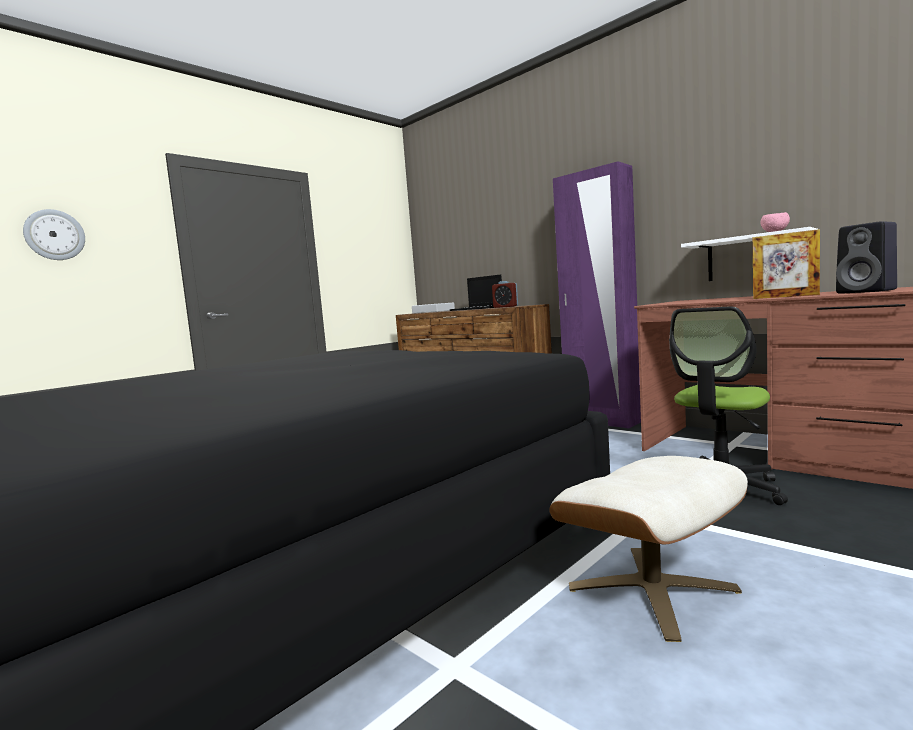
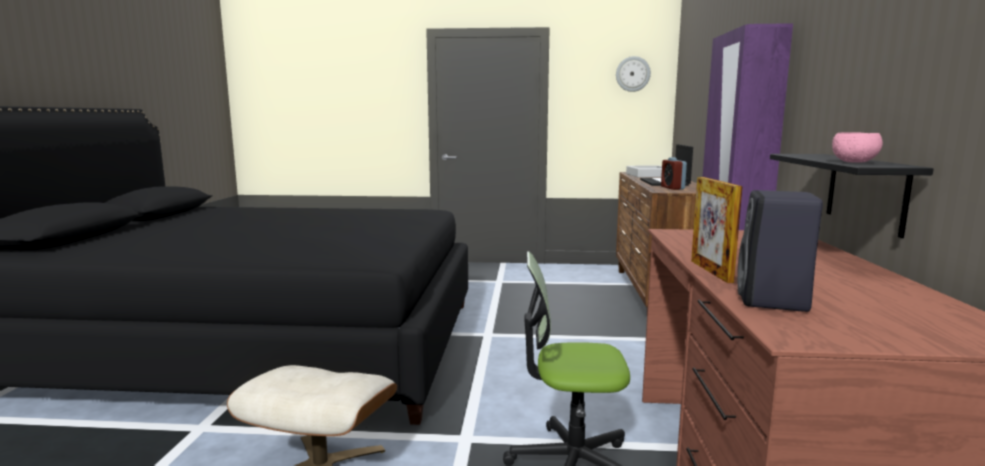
camera: 50 degrees right, 5 degrees up
wall clock [23,209,85,260] -> wall clock moved to [616,56,651,92]
white shelf [681,227,817,281] -> black shelf [770,154,934,238]

